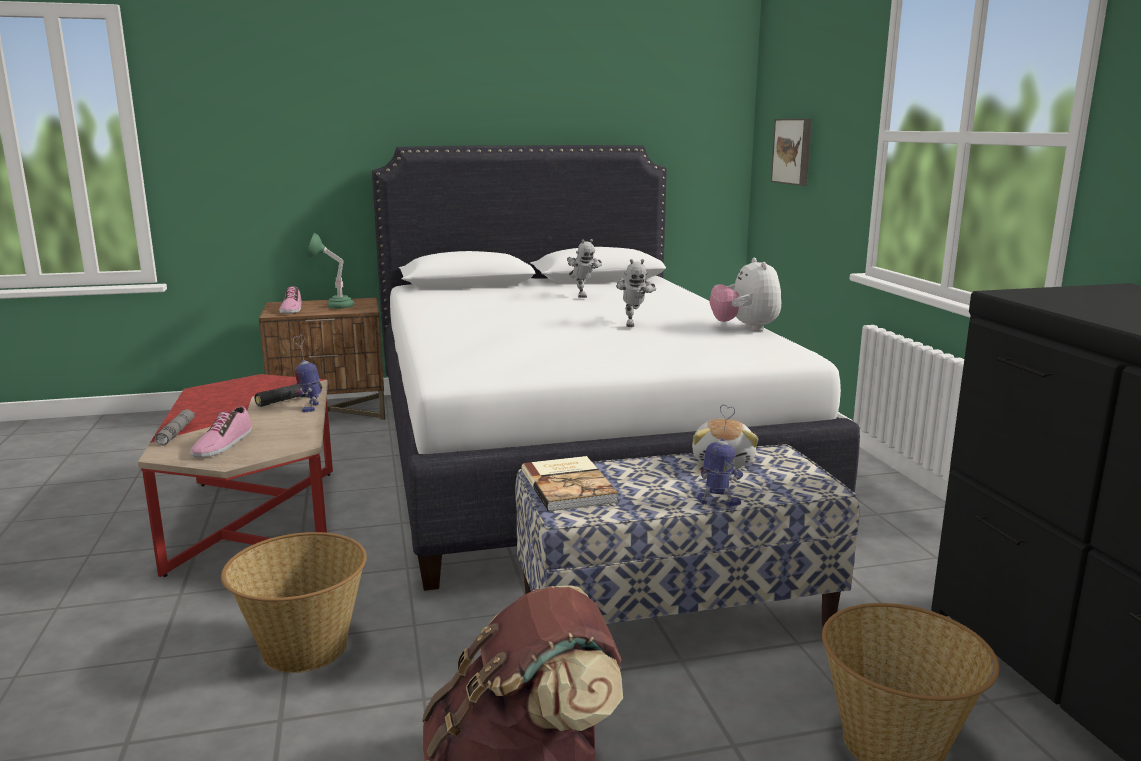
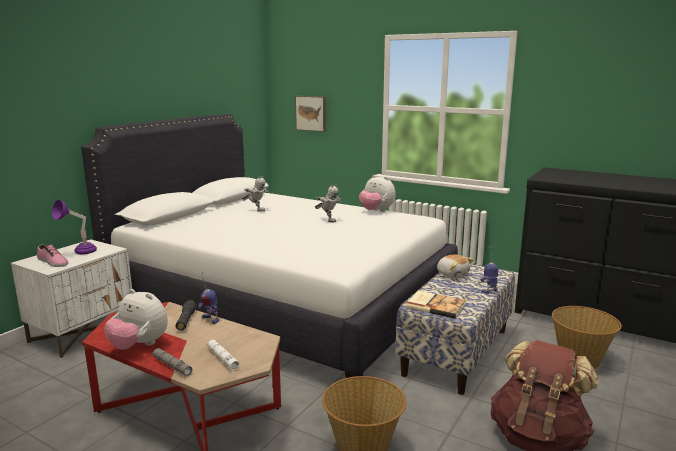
camera: 45 degrees left, 0 degrees up
shoe [190,406,252,458] -> white flashlight [207,340,239,370]
brown nightstand [259,298,385,420] -> white nightstand [11,239,132,359]
green table lamp [306,233,354,309] -> purple table lamp [52,200,97,254]
none -> plush toy [104,289,168,350]

